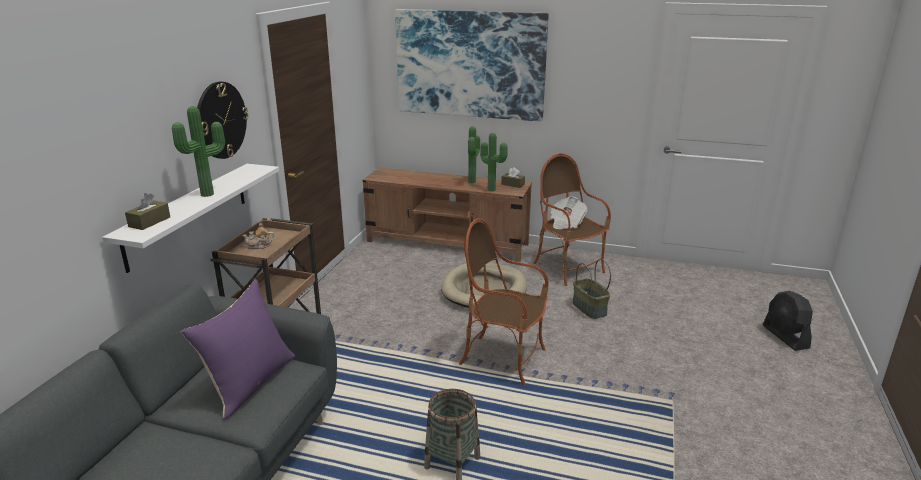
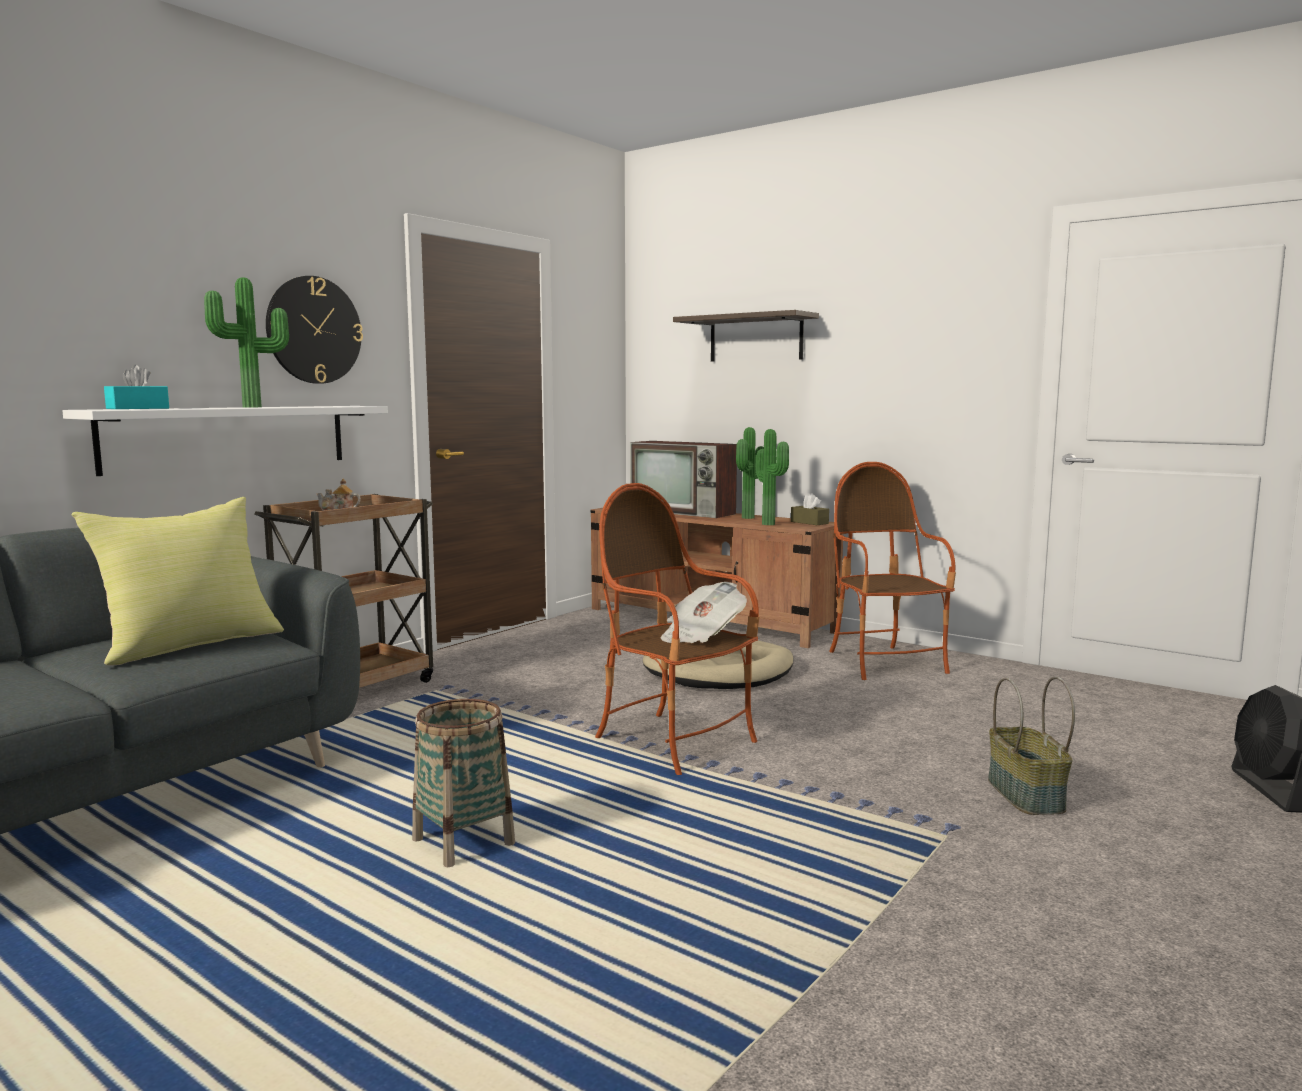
camera: 20 degrees right, 15 degrees down
brown tissue box [125,193,170,230] -> turquoise tissue box [104,365,169,409]
purple pillow [181,279,295,419] -> yellow pillow [71,497,284,666]
picture [395,9,549,122] -> shelf [673,310,819,362]
newspaper [550,196,588,229] -> newspaper moved to [661,582,747,643]
basket [573,259,611,319] -> basket moved to [988,676,1075,815]
none -> television [630,441,737,518]

